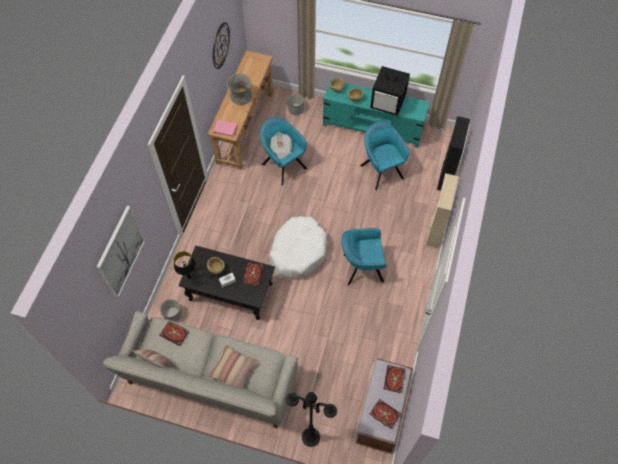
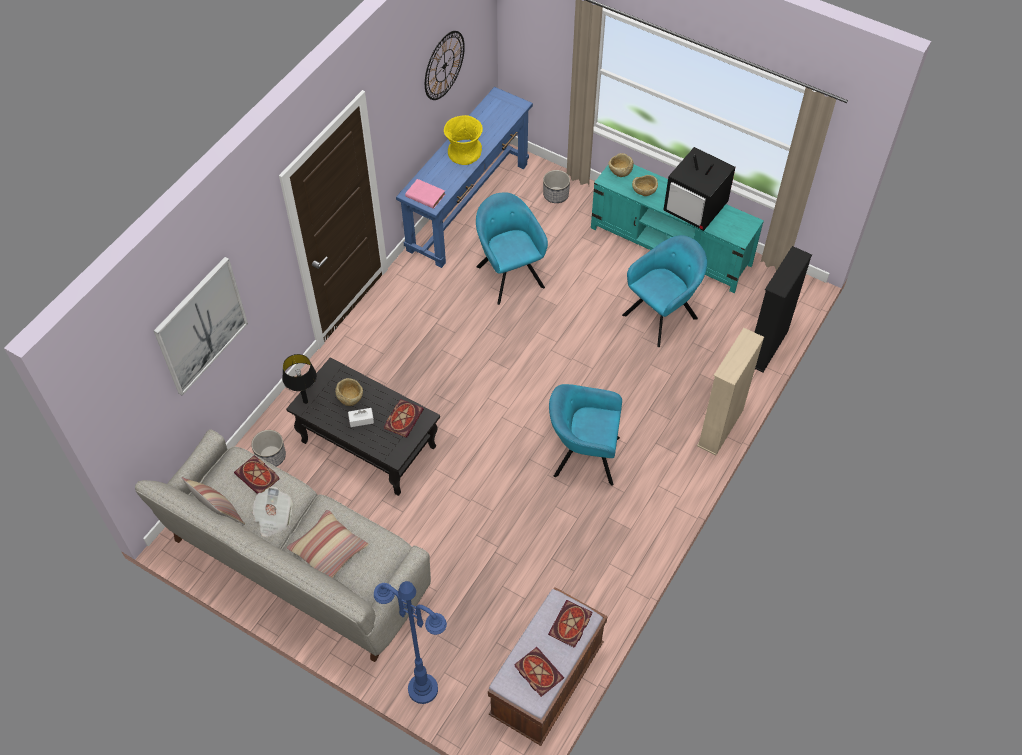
camera: 15 degrees right, 5 degrees down
brown console table [208,50,274,170] -> blue console table [396,87,533,268]
grey vase [227,73,252,105] -> yellow vase [444,115,483,165]
white dog bed [269,216,328,278] -> none
newspaper [270,132,292,159] -> newspaper moved to [251,487,293,537]
black floor lamp [286,392,337,447] -> blue floor lamp [374,581,447,704]
turquoise armchair [360,121,409,190] -> turquoise armchair turned 60 degrees clockwise [622,235,707,347]

